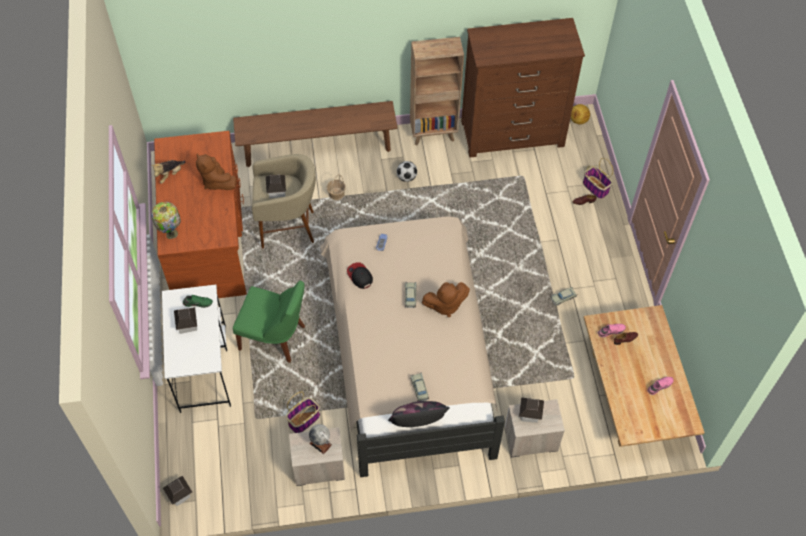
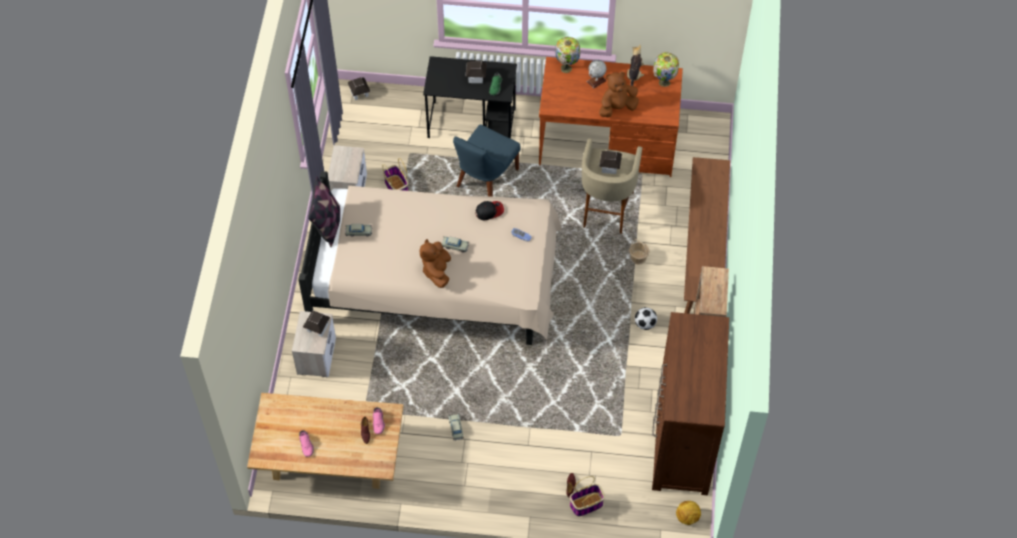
camera: 105 degrees right, 0 degrees up
plush toy [151,160,186,184] -> plush toy turned 45 degrees clockwise [627,45,644,86]
white desk [162,285,231,413] -> black desk [423,56,517,139]
green chair [233,280,305,363] -> blue chair [453,124,520,197]
globe [309,424,332,454] -> globe moved to [587,60,606,89]
none -> table lamp [653,52,679,87]

